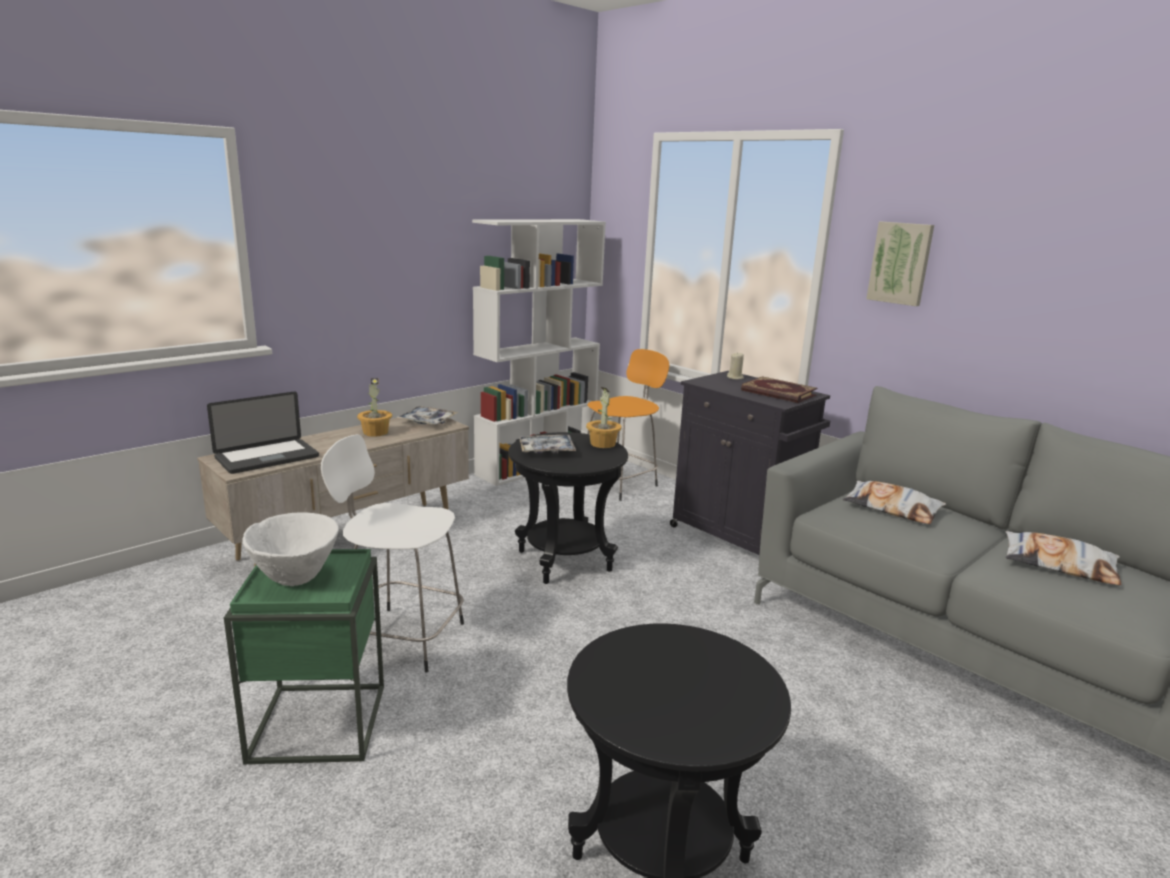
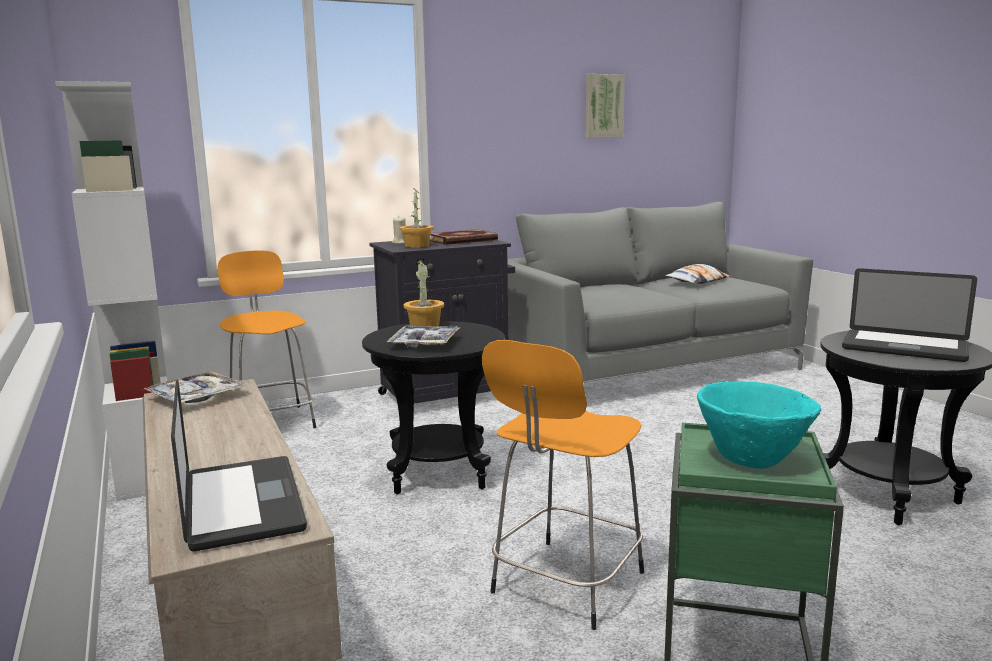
camera: 70 degrees left, 5 degrees down
white bowl [242,512,339,586] -> turquoise bowl [697,381,821,469]
white stool [321,435,464,672] -> orange stool [482,340,644,630]
potted plant [357,378,392,437] -> potted plant moved to [400,188,433,248]
pillow [843,481,946,524] -> none
picture [866,222,934,306] -> picture moved to [585,74,625,138]
none -> laptop [842,268,977,362]

